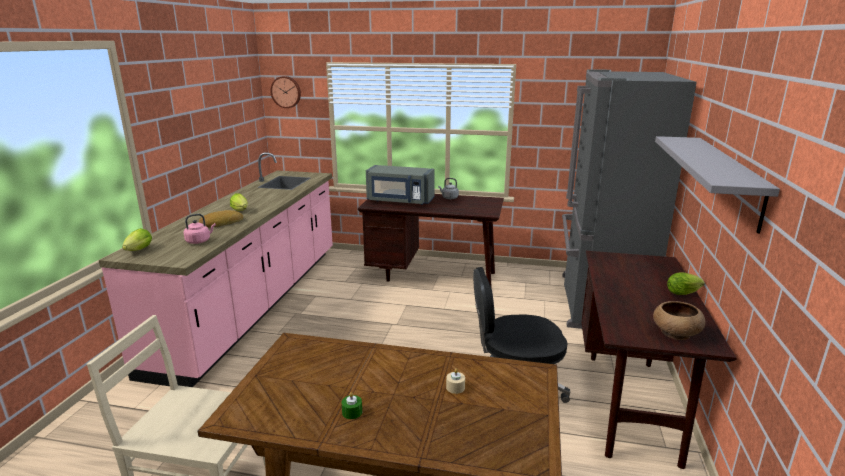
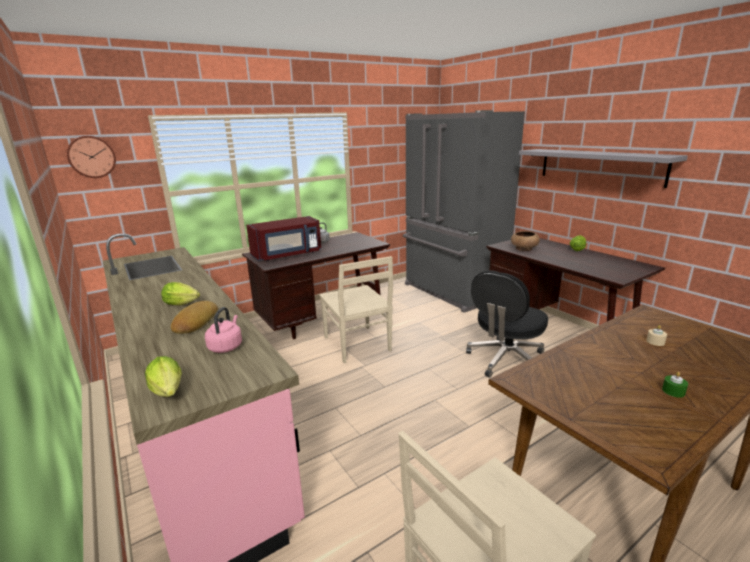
camera: 45 degrees left, 0 degrees up
grey microwave [366,165,435,205] -> red microwave [246,216,321,261]
brown bowl [653,301,706,340] -> brown bowl moved to [511,231,540,251]
none -> beige chair [319,256,393,363]

